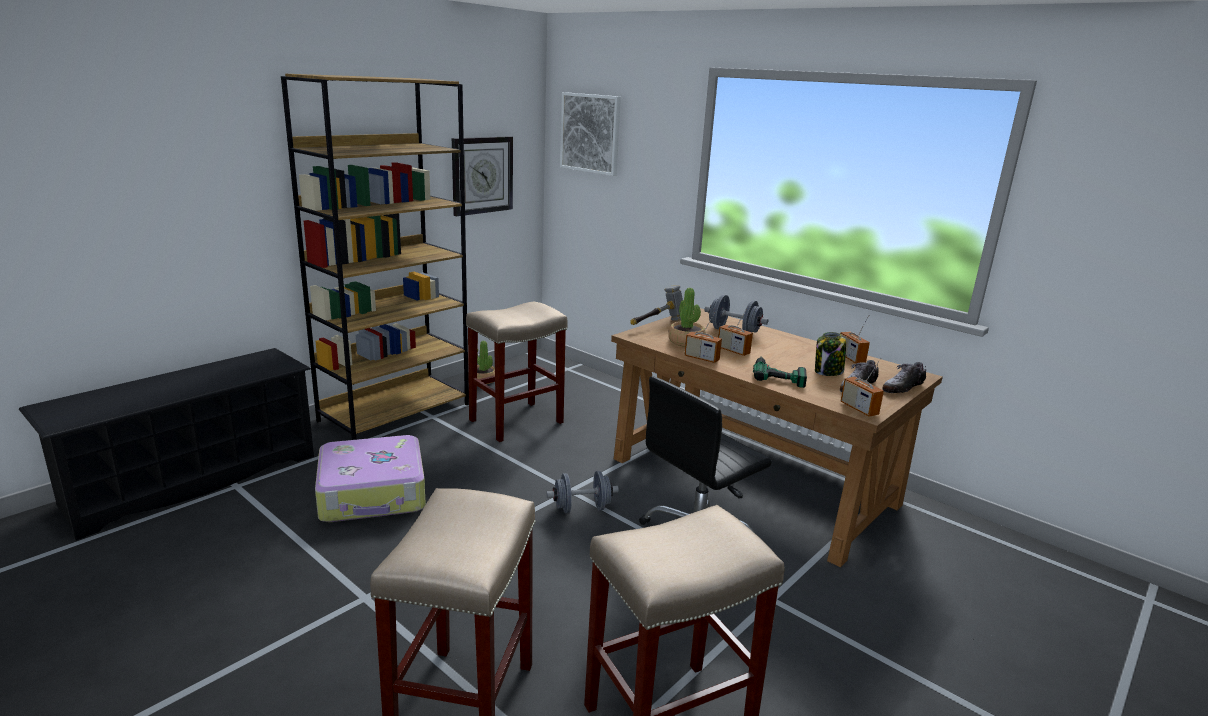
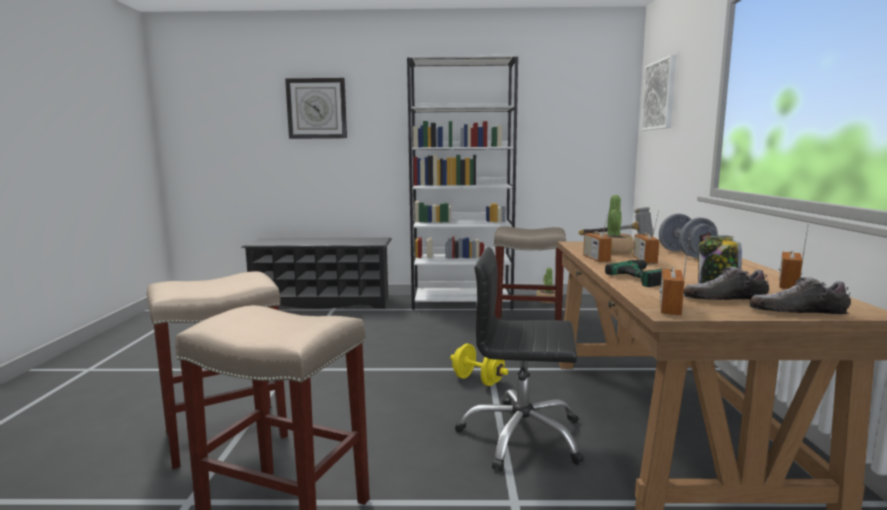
camera: 50 degrees right, 10 degrees down
brown bookcase [281,74,469,440] -> white bookcase [407,55,518,310]
suitcase [315,435,426,522] -> none
wall clock [452,136,513,216] -> wall clock moved to [285,78,347,139]
grey dumbbell [546,471,619,514] -> yellow dumbbell [450,344,508,386]

